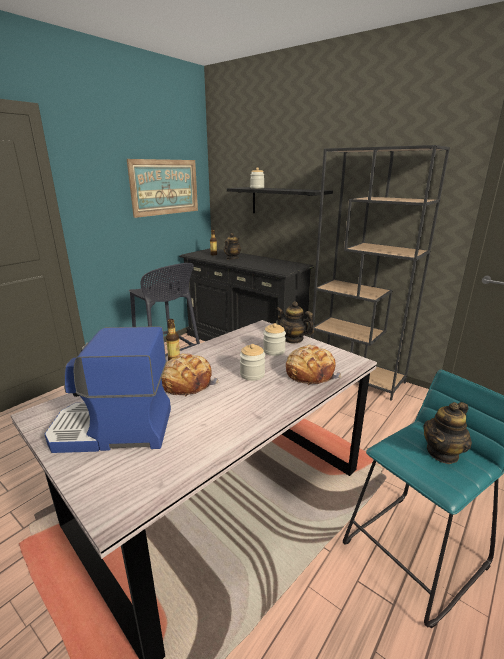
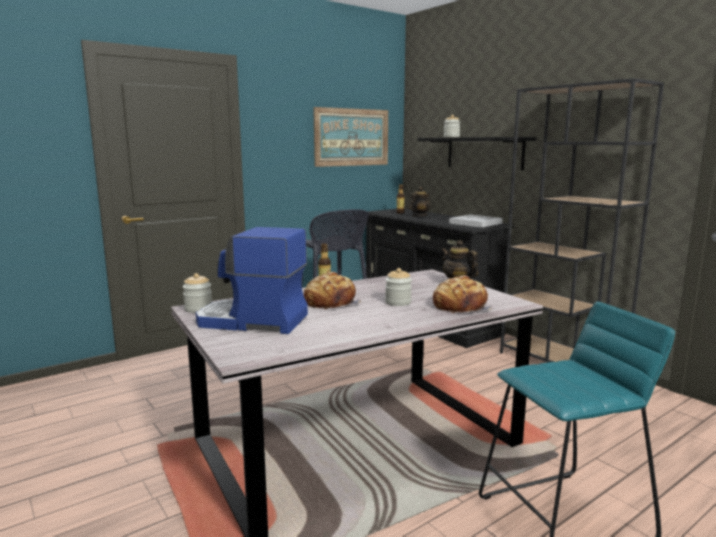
camera: 15 degrees right, 10 degrees down
jar [263,323,286,356] -> jar moved to [183,273,212,313]
teapot [423,402,472,464] -> none
none -> white tray [449,215,503,228]

